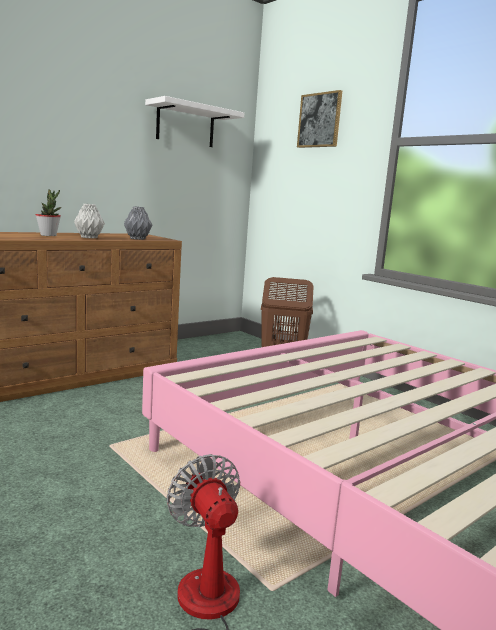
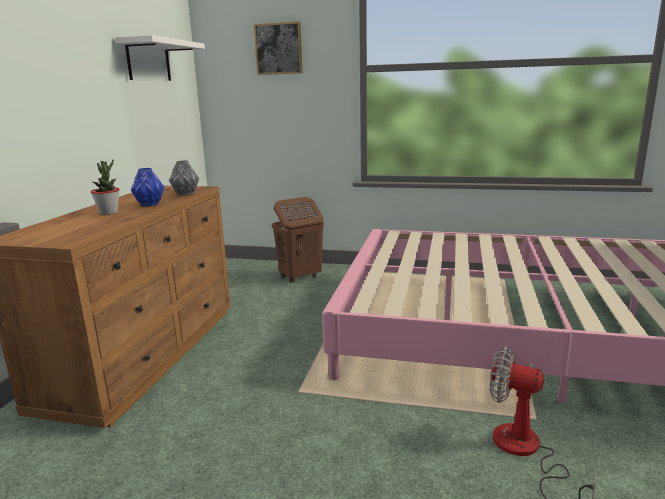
camera: 35 degrees left, 5 degrees up
grey vase [74,204,105,238] -> blue vase [131,168,164,206]

